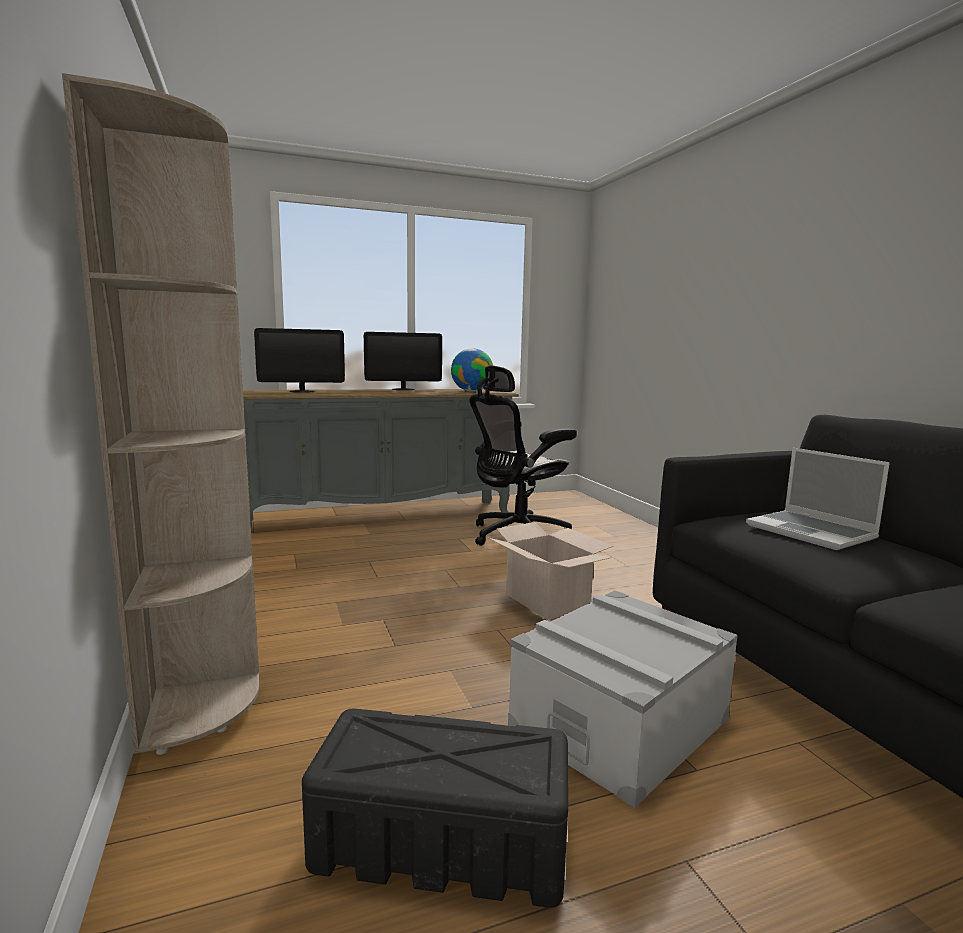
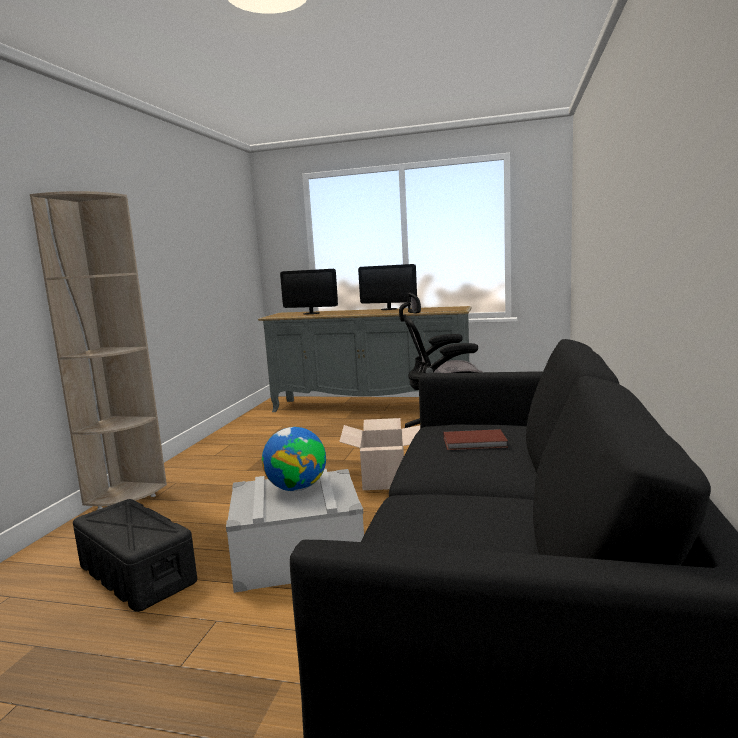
camera: 35 degrees right, 0 degrees up
globe [451,348,493,392] -> globe moved to [262,427,326,491]
laptop [746,448,890,550] -> brown book [443,429,508,450]

